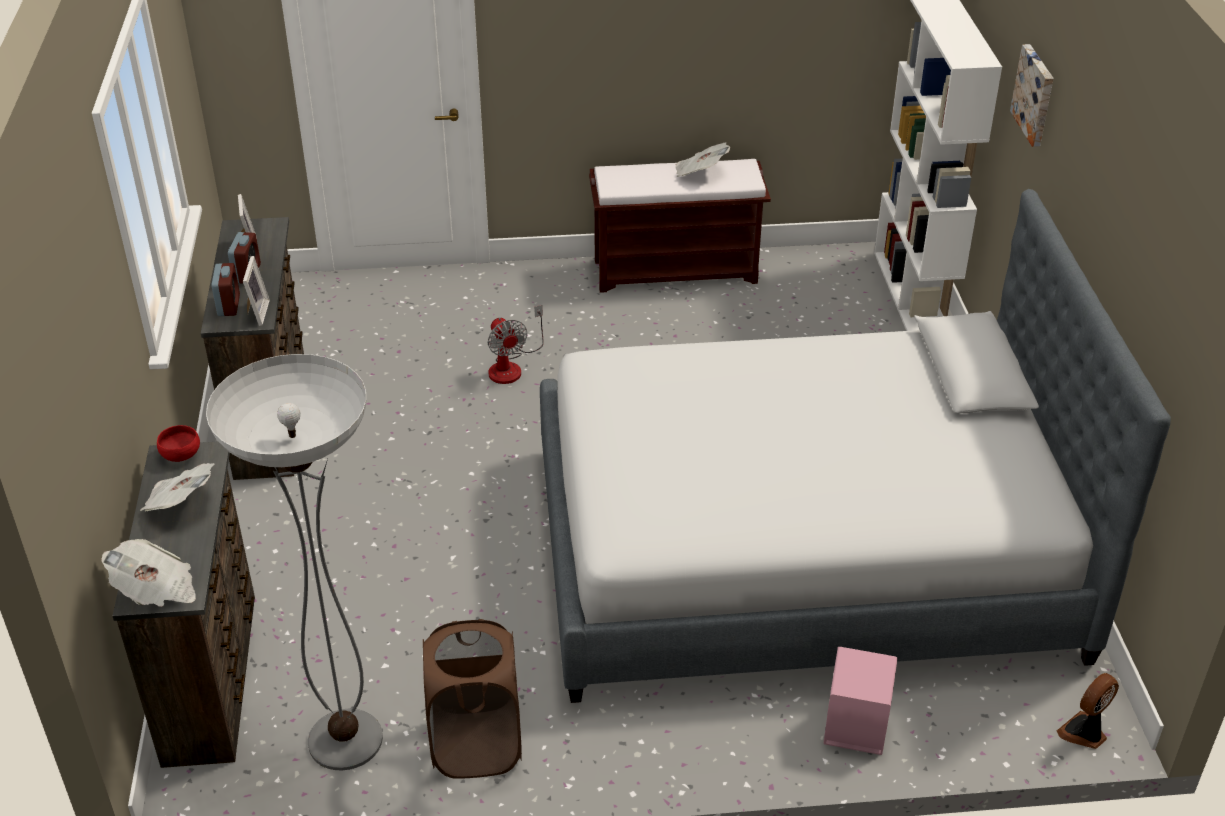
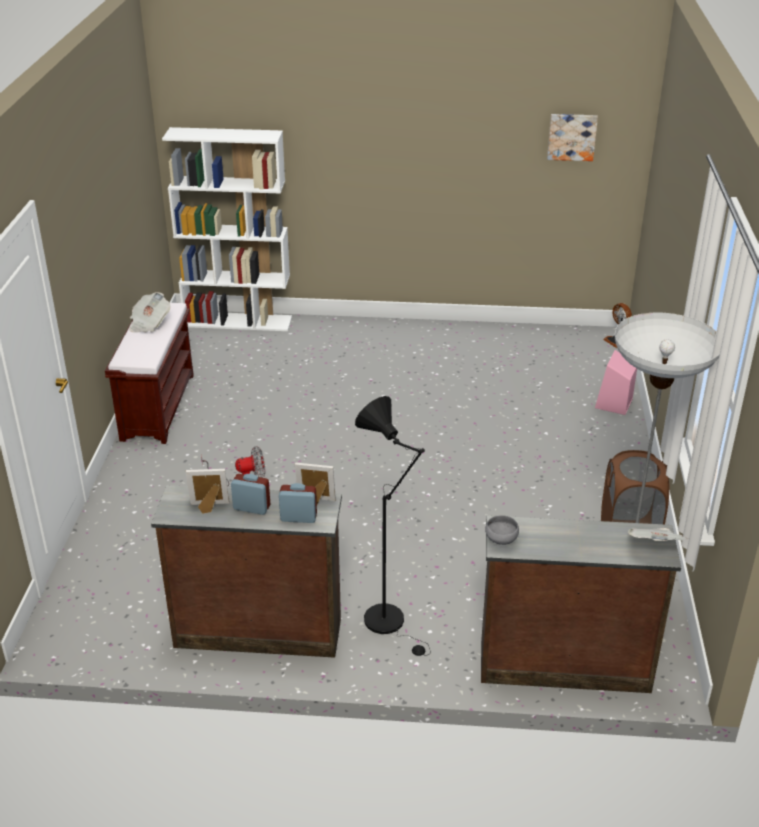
camera: 80 degrees left, 5 degrees down
newspaper [140,463,214,511] -> none
red bowl [157,425,200,462] -> grey bowl [485,515,519,545]
bed [540,189,1171,703] -> none
picture [1010,44,1054,147] -> picture moved to [547,114,598,161]
none -> black floor lamp [355,396,431,656]

